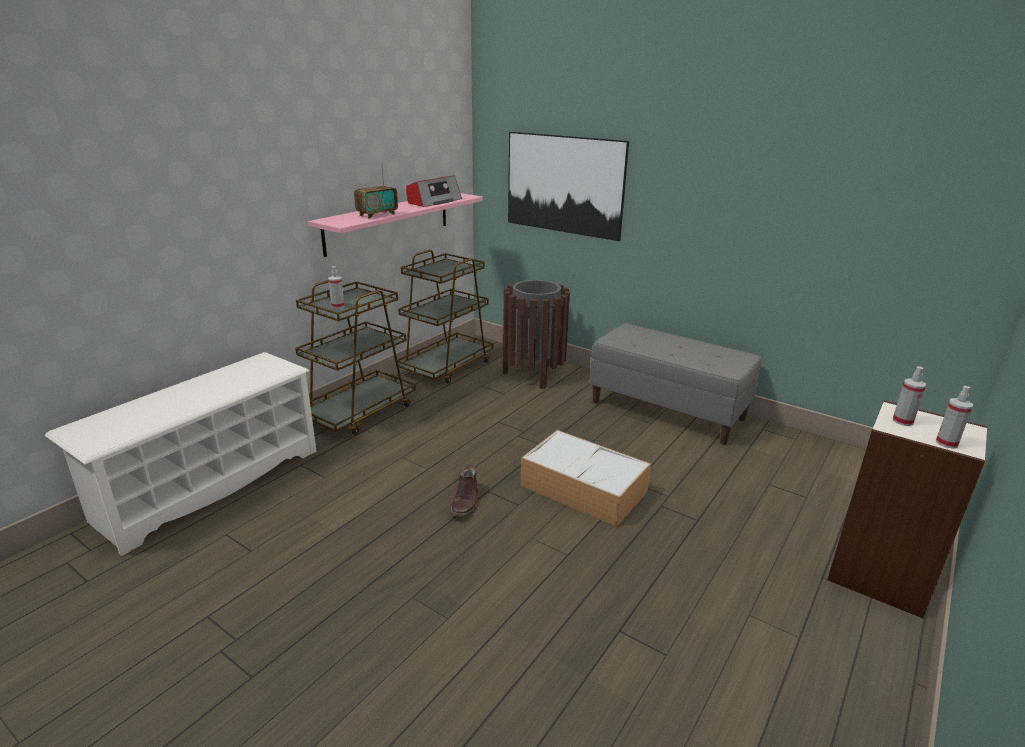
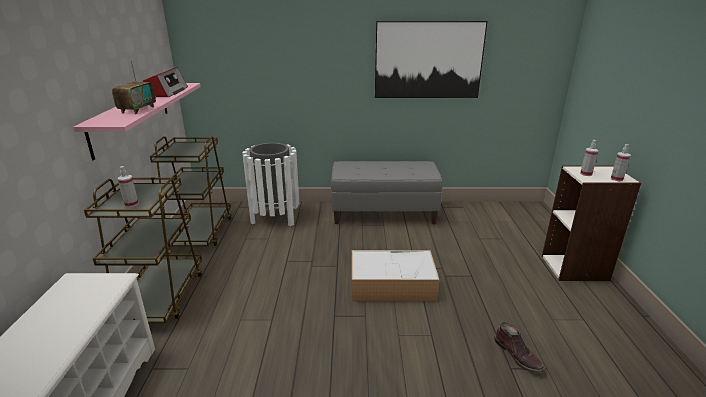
camera: 35 degrees left, 0 degrees up
brown boot [451,465,478,517] -> brown boot moved to [494,322,545,373]
brown trash can [503,280,570,389] -> white trash can [242,143,299,226]
picture [508,132,629,241] -> picture moved to [375,21,488,98]

